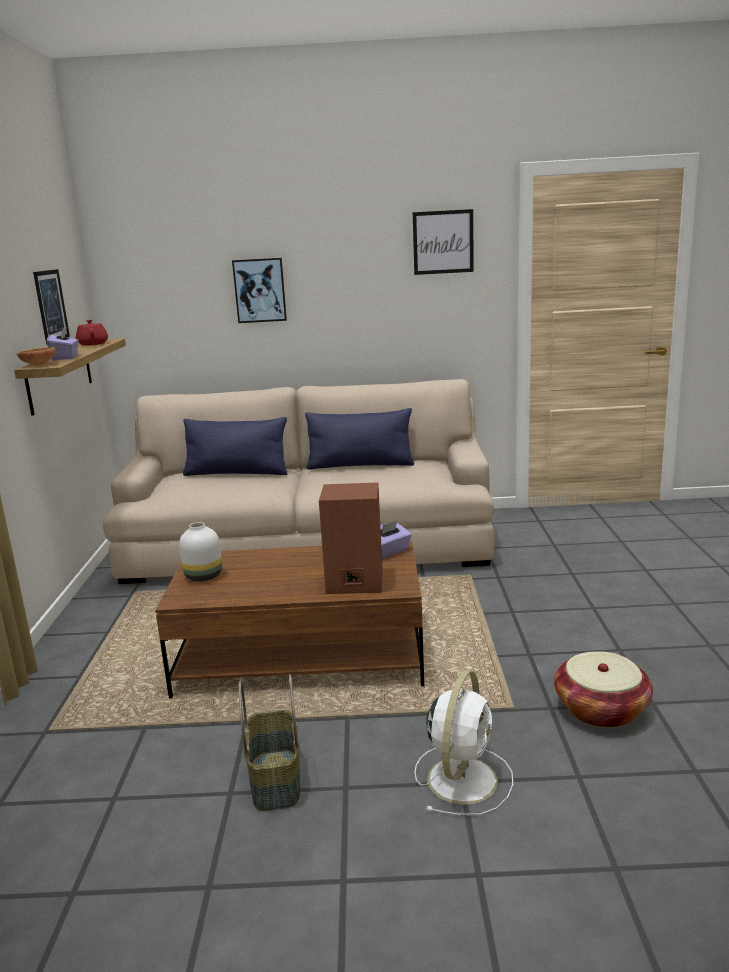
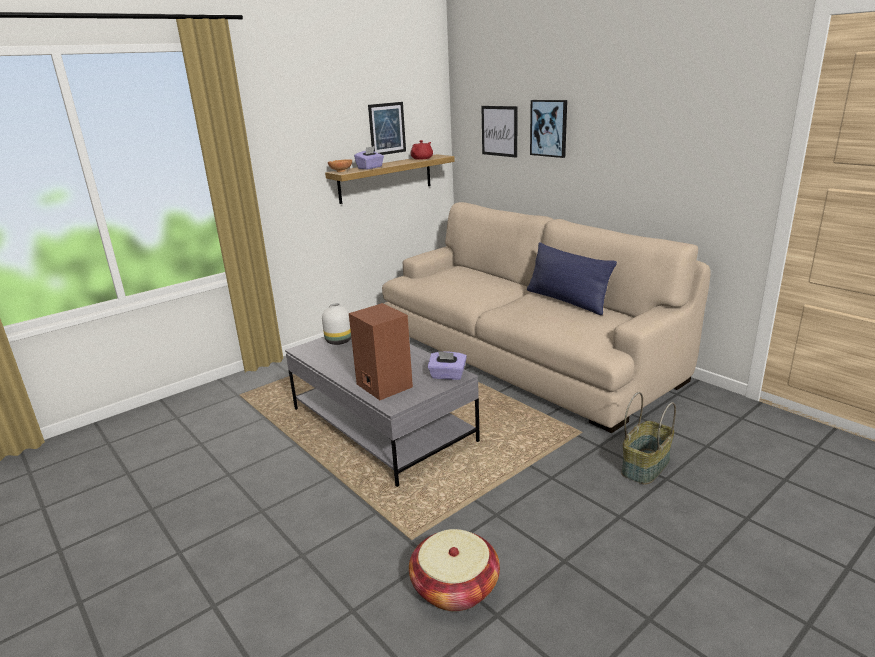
camera: 50 degrees right, 5 degrees up
brown coffee table [155,541,424,699] -> grey coffee table [285,337,480,487]
blue pillow [183,417,287,476] -> none
basket [239,674,300,811] -> basket moved to [621,392,676,485]
picture [413,209,474,275] -> picture moved to [481,106,518,158]
white fan [414,670,513,816] -> none

